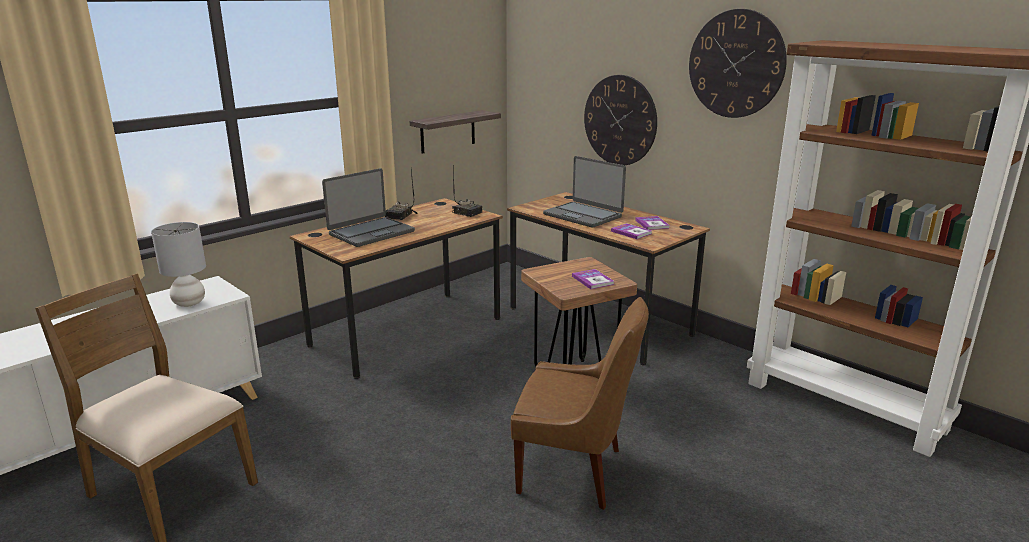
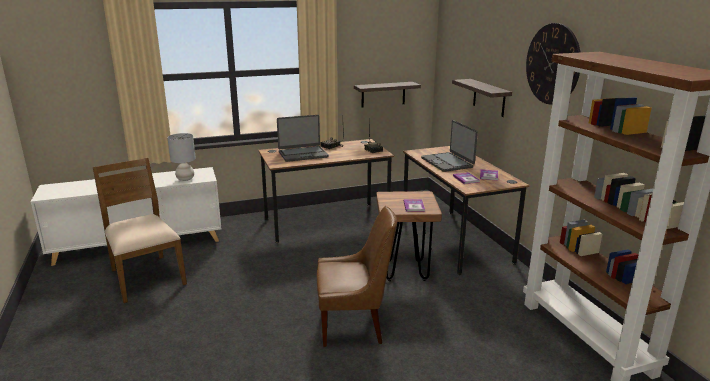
camera: 25 degrees right, 0 degrees up
brown chair [511,297,649,510] -> brown chair turned 45 degrees counterclockwise [317,206,397,347]
wall clock [584,75,657,165] -> shelf [452,79,512,117]

